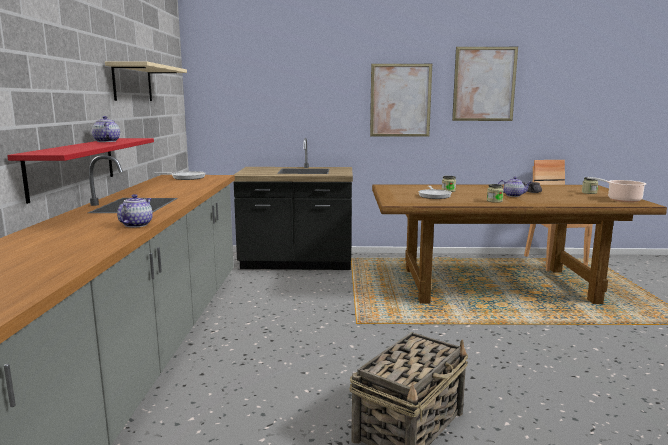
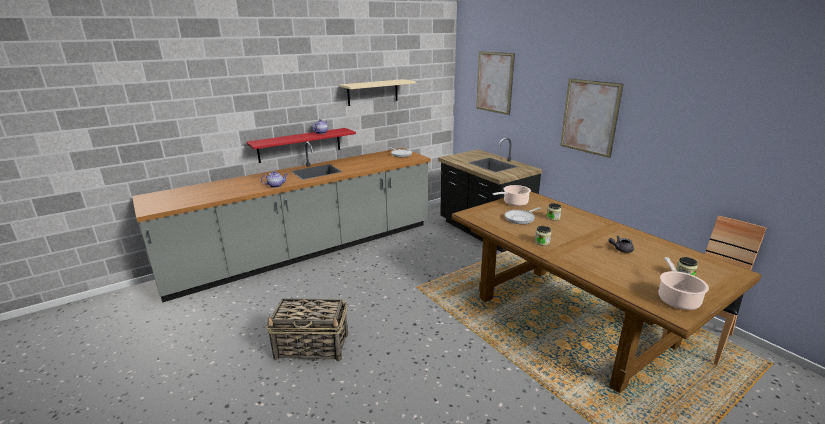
camera: 55 degrees right, 10 degrees up
picture [452,47,518,121] -> picture moved to [476,51,515,115]
teapot [498,177,532,197] -> none
none -> cooking pot [493,185,531,206]

